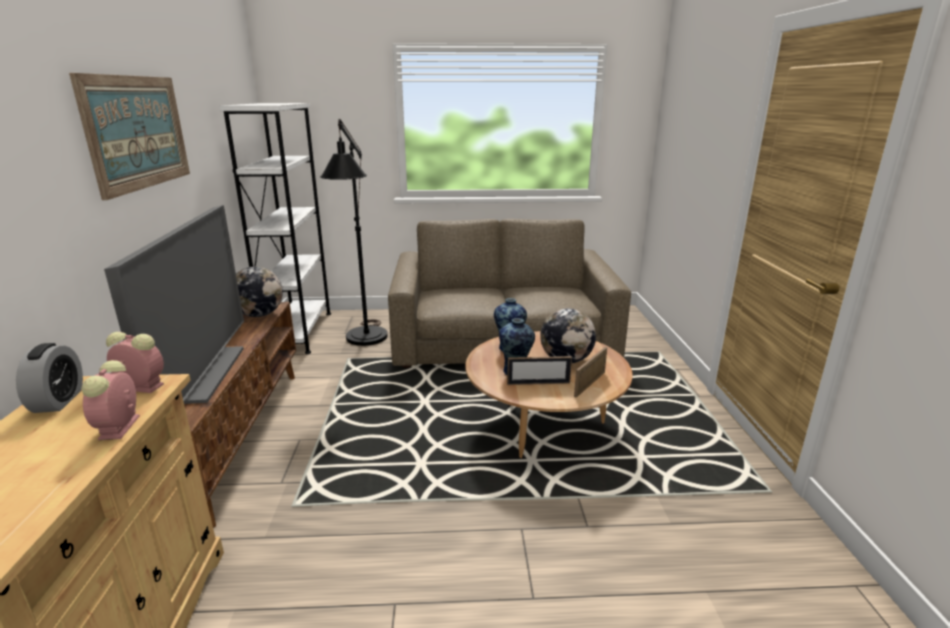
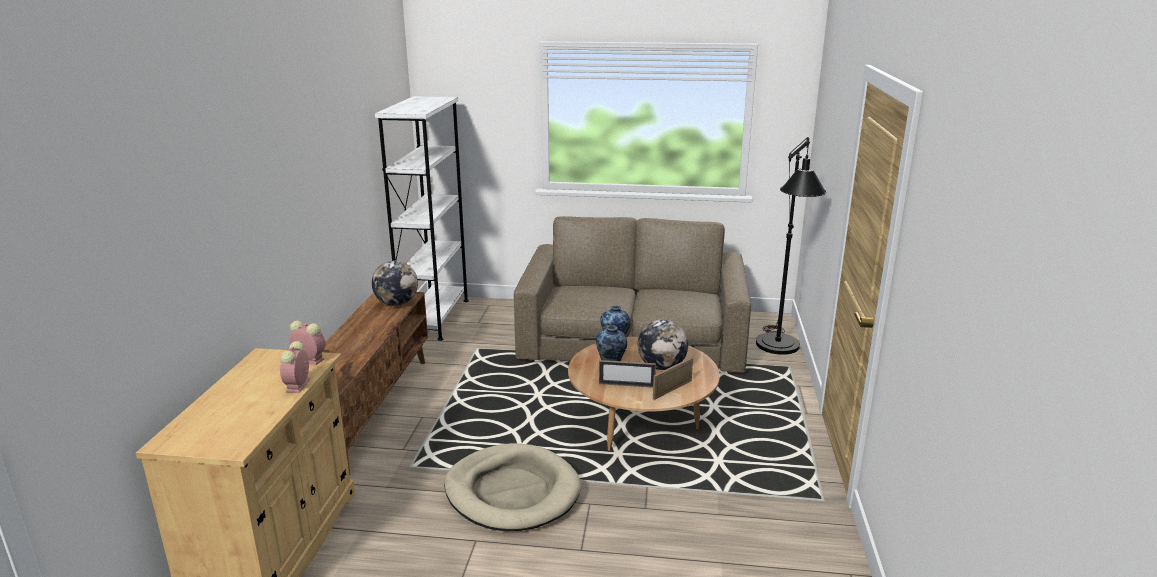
camera: 10 degrees right, 0 degrees up
alarm clock [16,343,83,413] -> none
picture [69,73,190,200] -> none
television [104,205,244,404] -> none
black floor lamp [320,119,388,346] -> black floor lamp moved to [756,137,827,355]
none -> beige dog bed [444,443,581,531]

